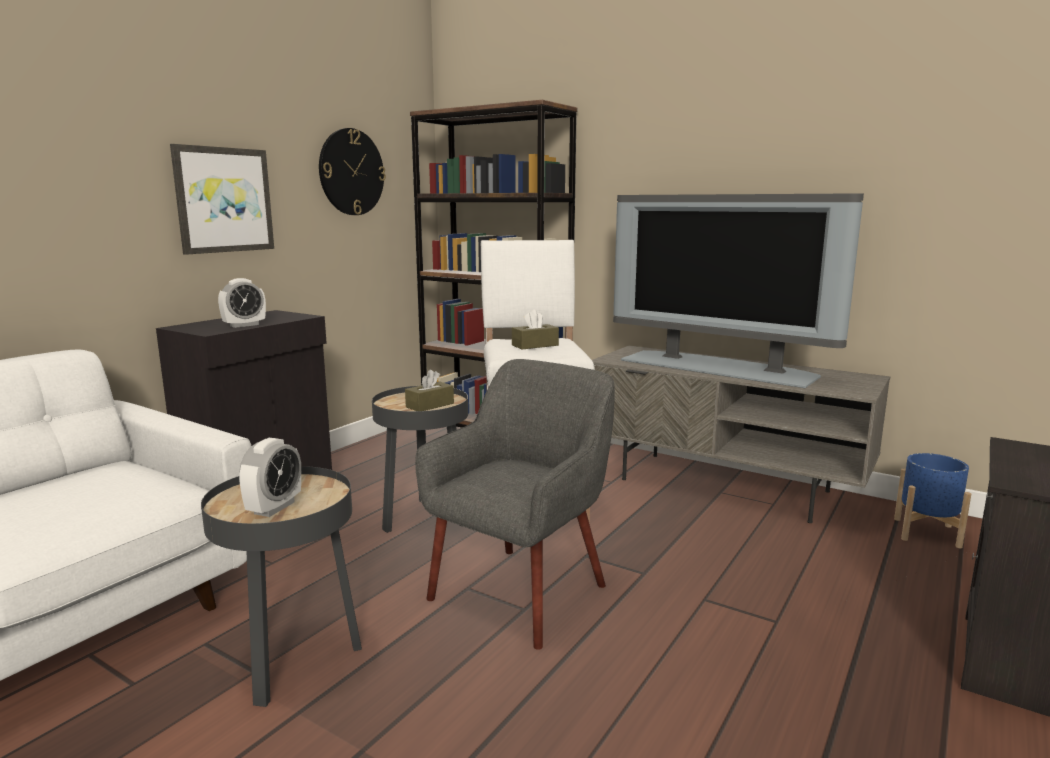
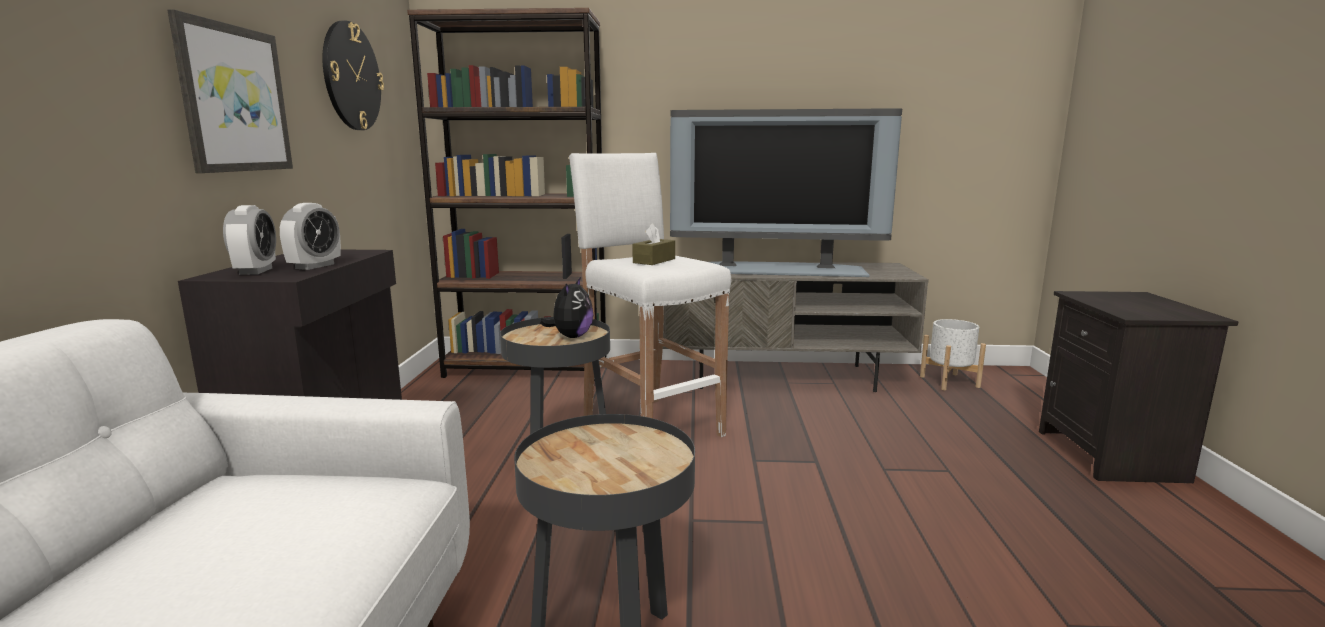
camera: 30 degrees left, 0 degrees up
alarm clock [239,438,301,517] -> alarm clock moved to [223,205,276,275]
brown tissue box [405,370,454,411] -> plush toy [540,278,593,338]
grey armchair [415,359,615,650] -> none
blue planter [894,453,971,548] -> white planter [920,319,986,390]

